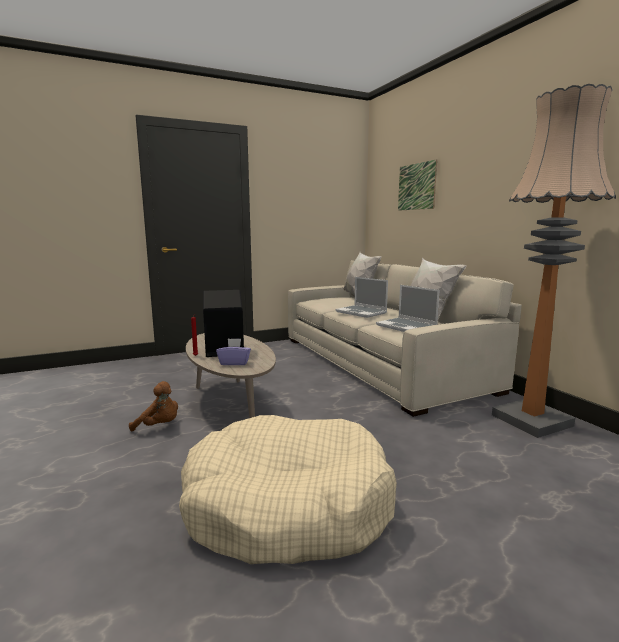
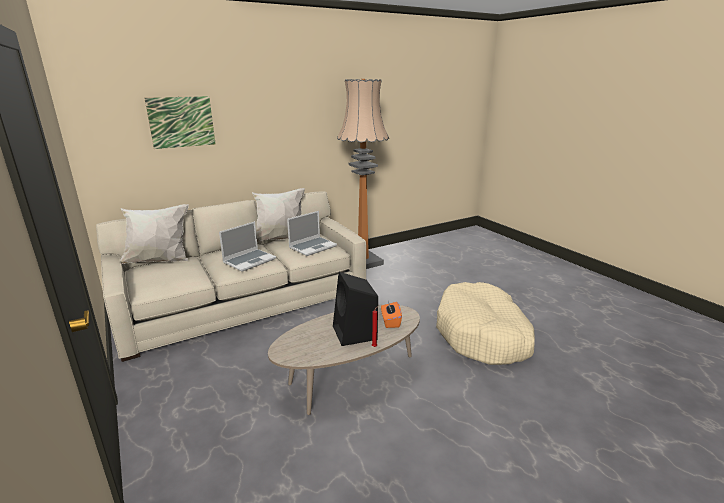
camera: 95 degrees left, 10 degrees up
brown plush toy [129,381,178,431] -> none
purple tissue box [216,339,251,365] -> orange tissue box [381,301,402,328]

